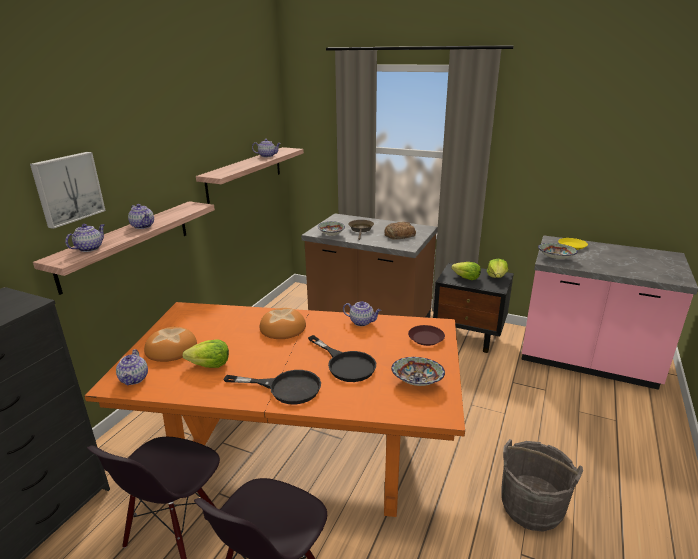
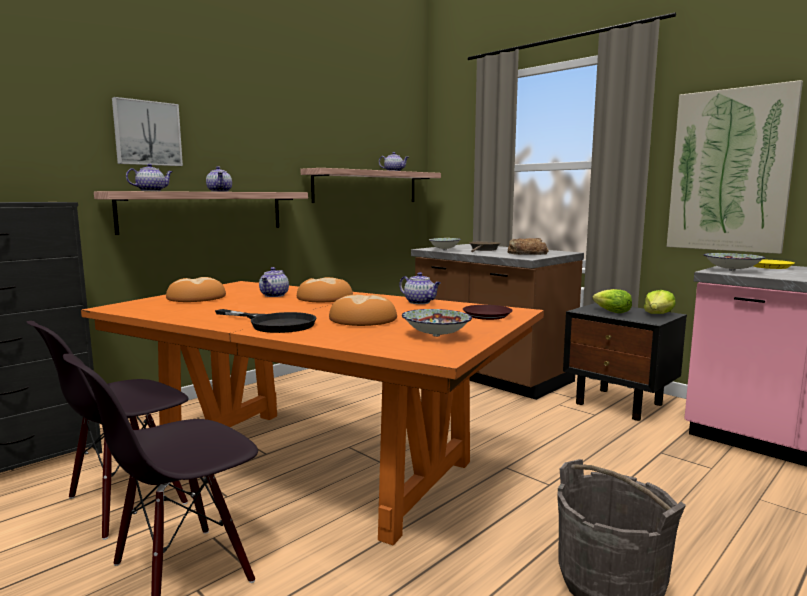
camera: 20 degrees right, 15 degrees down
teapot [116,349,148,385] -> teapot moved to [259,267,289,297]
lettuce [183,339,229,368] -> none
black frying pan [308,335,376,382] -> bread [329,294,397,326]
none -> picture [667,80,803,254]

